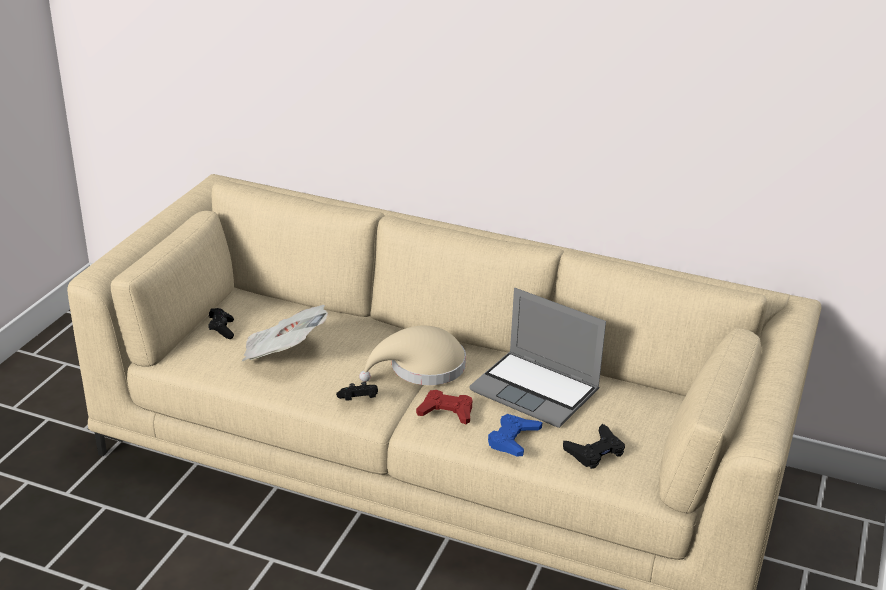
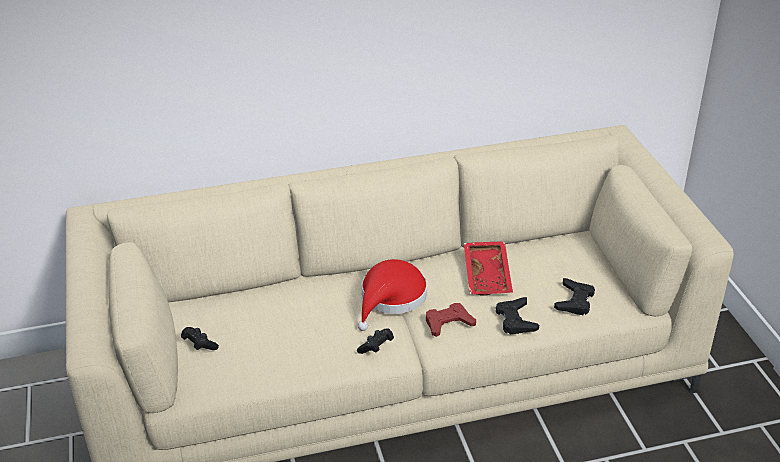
camera: 35 degrees left, 5 degrees up
newspaper [242,305,328,361] -> none
beige hat [359,326,466,385] -> red hat [358,259,427,331]
laptop [470,288,606,428] -> red tray [464,241,513,296]
blue game controller [488,414,542,456] -> black game controller [496,297,539,335]

